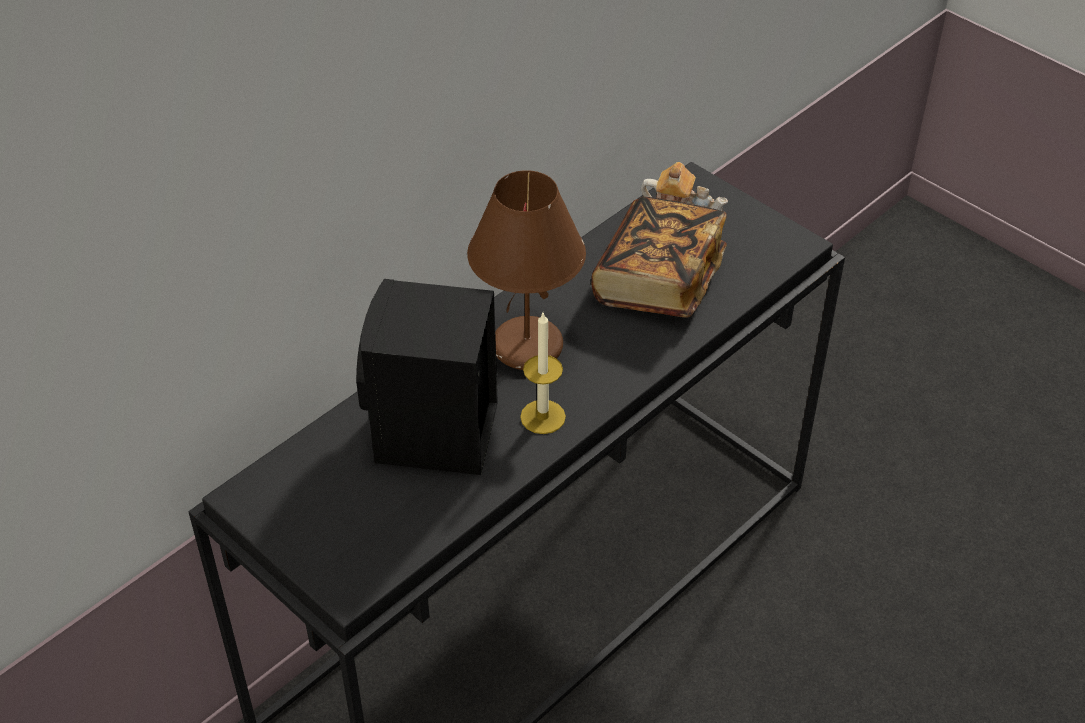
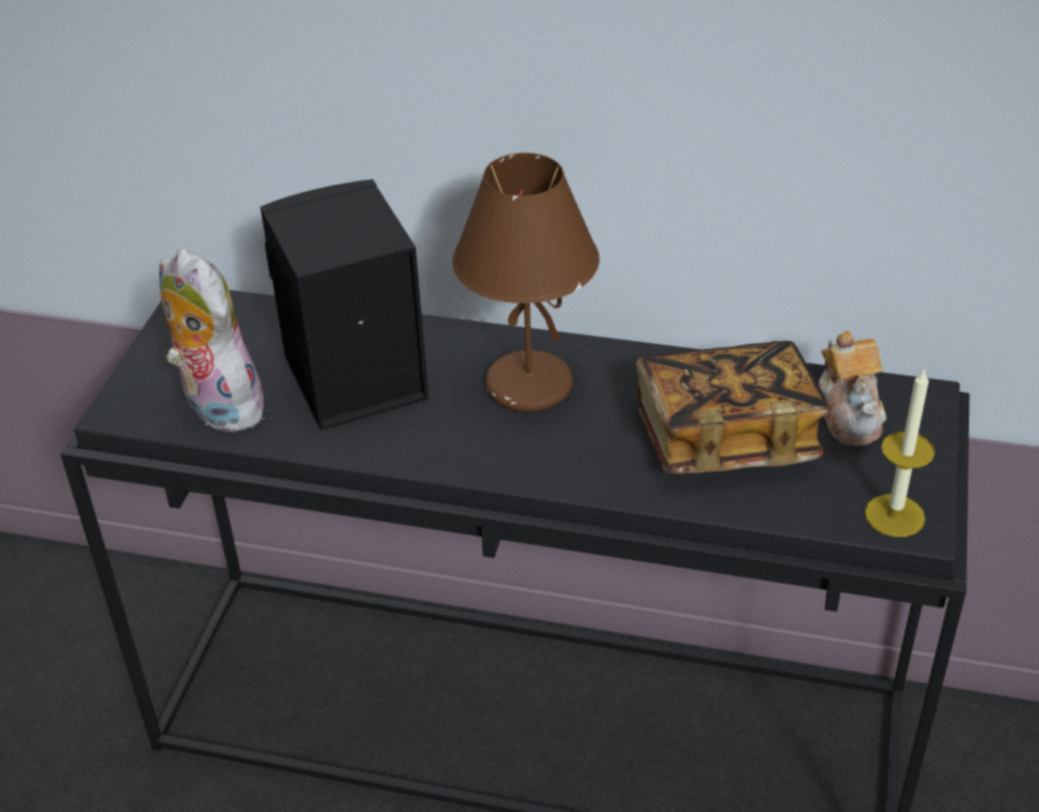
camera: 60 degrees right, 5 degrees down
candle [520,313,566,434] -> candle moved to [865,368,935,537]
none -> plush toy [159,248,269,433]

